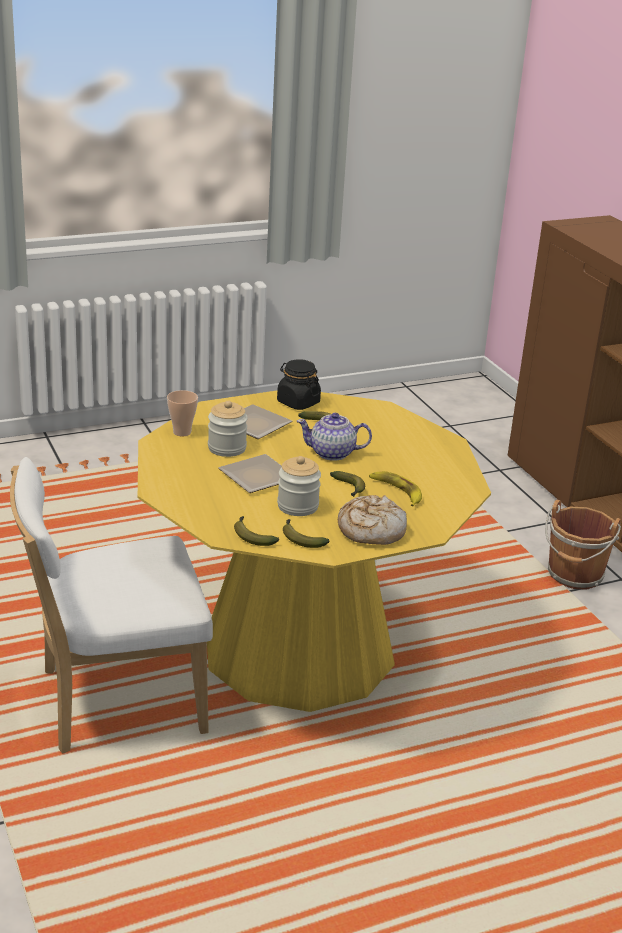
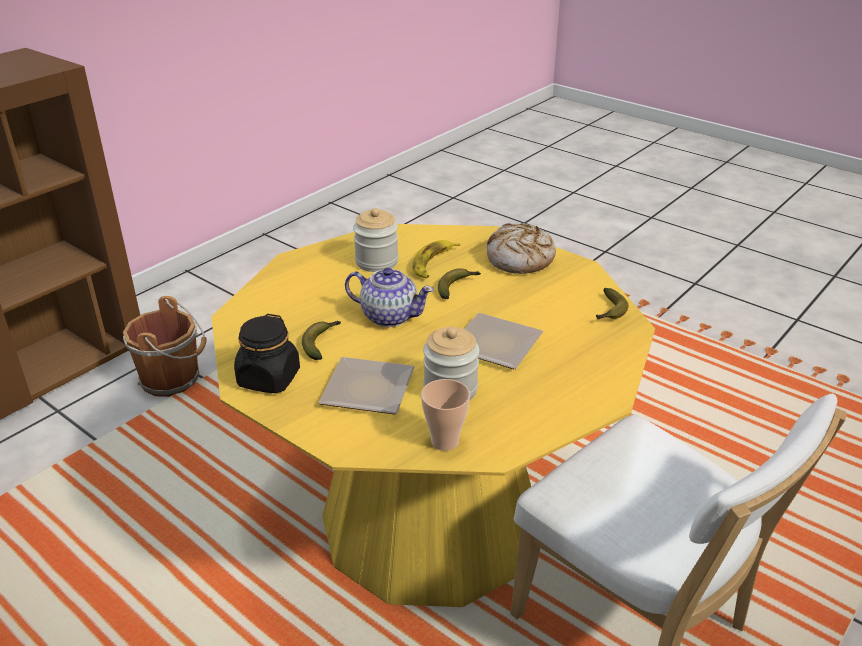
camera: 115 degrees left, 5 degrees up
jar [277,456,321,516] -> jar moved to [353,208,399,272]
banana [283,519,330,548] -> none
teapot [297,413,372,461] -> teapot turned 45 degrees counterclockwise [345,268,434,327]

